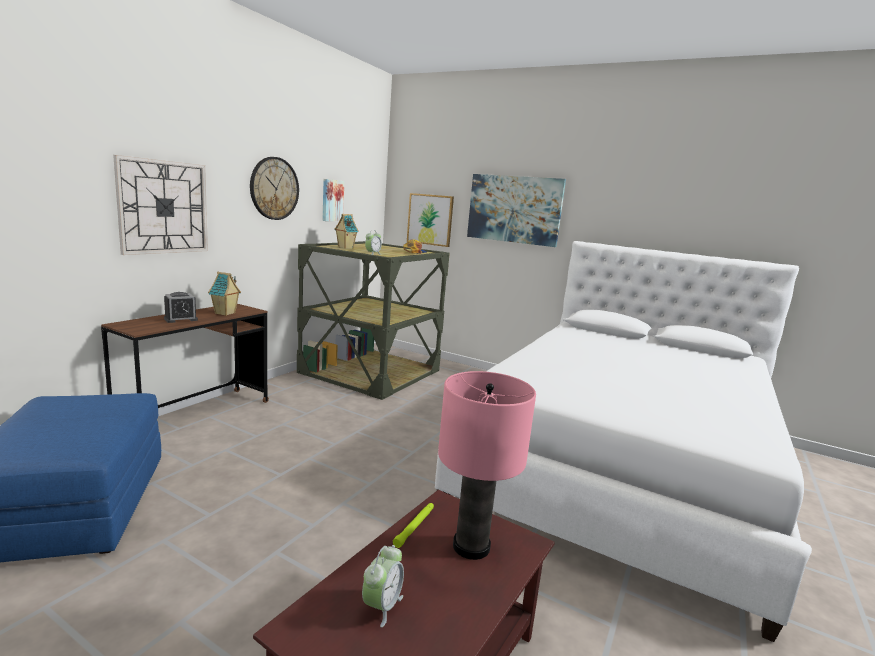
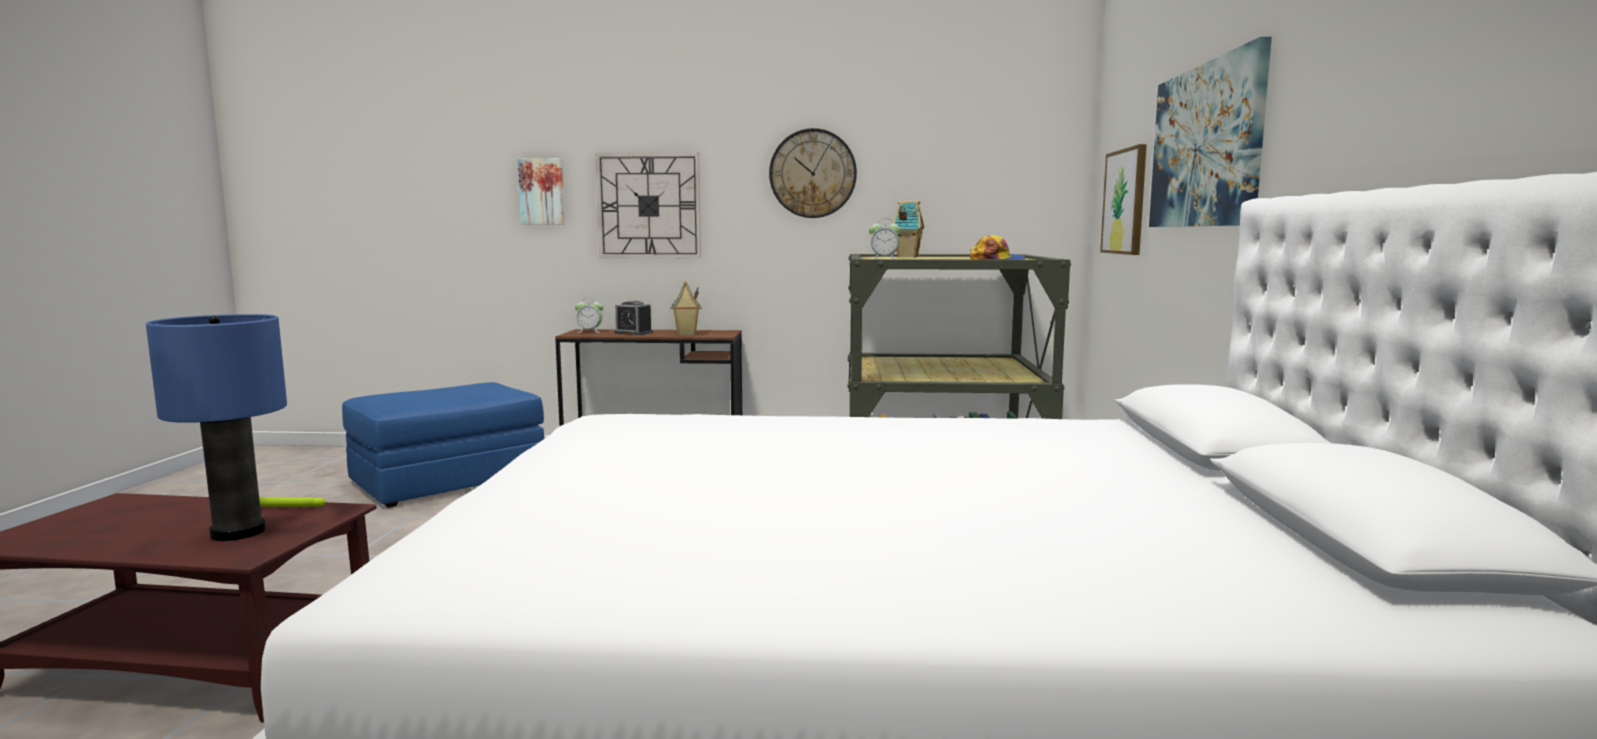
camera: 65 degrees right, 5 degrees down
picture [322,179,344,221] -> picture moved to [517,158,565,225]
alarm clock [362,545,404,628] -> alarm clock moved to [575,297,603,333]
pink table lamp [438,371,536,560] -> blue table lamp [146,314,287,541]

